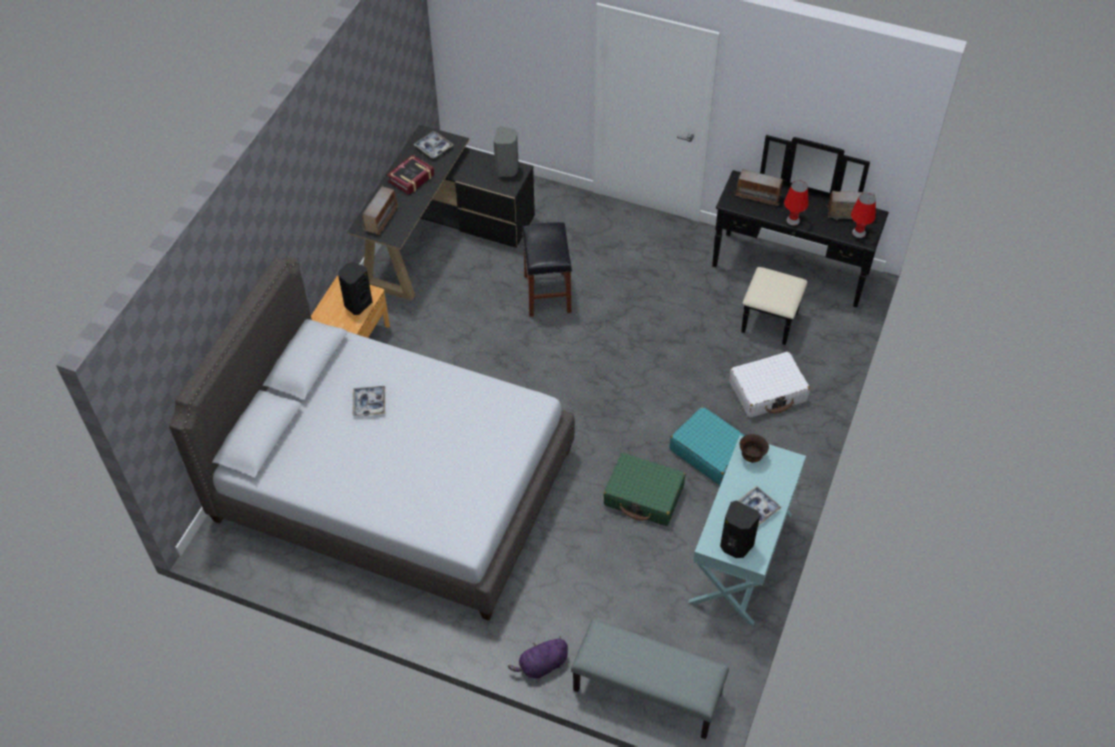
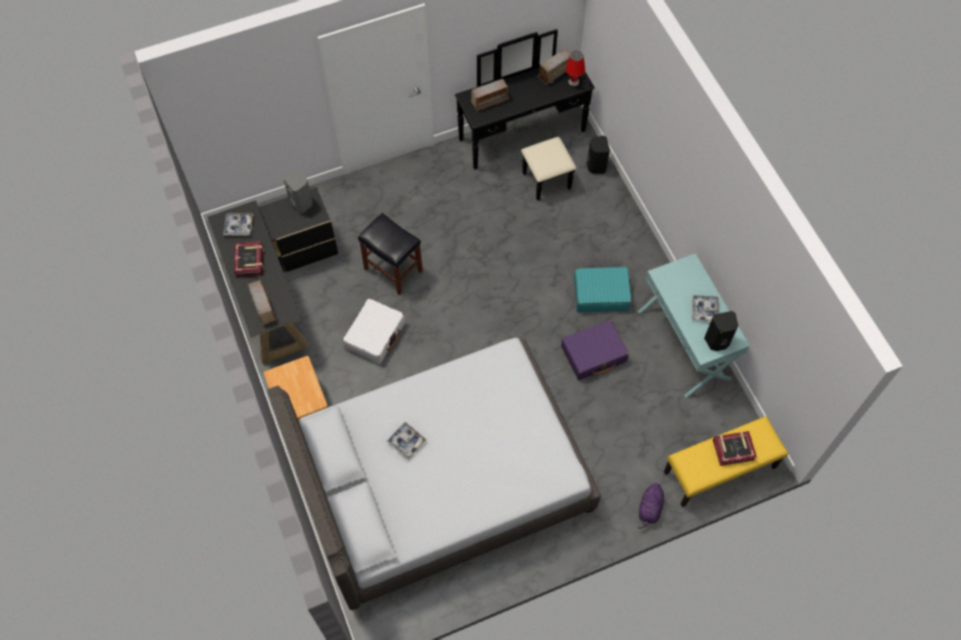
camera: 45 degrees left, 10 degrees up
black speaker [338,262,372,315] -> black speaker moved to [587,135,610,174]
grey bench [571,619,729,739] -> yellow bench [664,416,788,507]
green suitcase [603,452,685,526] -> purple suitcase [561,320,629,380]
white suitcase [729,352,810,418] -> white suitcase moved to [342,298,405,364]
brown bowl [740,434,769,463] -> none
red table lamp [784,180,809,226] -> none
none -> book [713,431,757,466]

